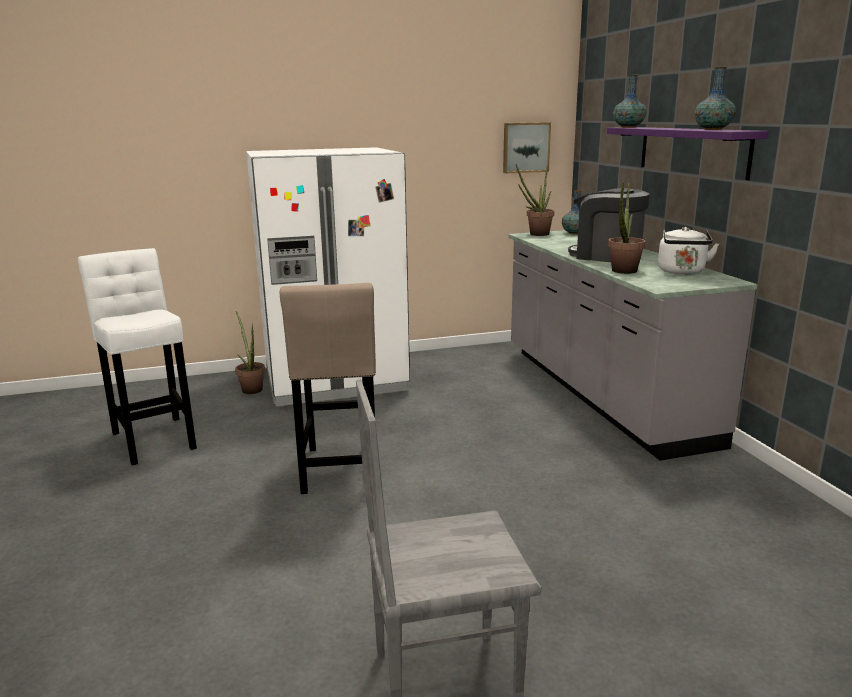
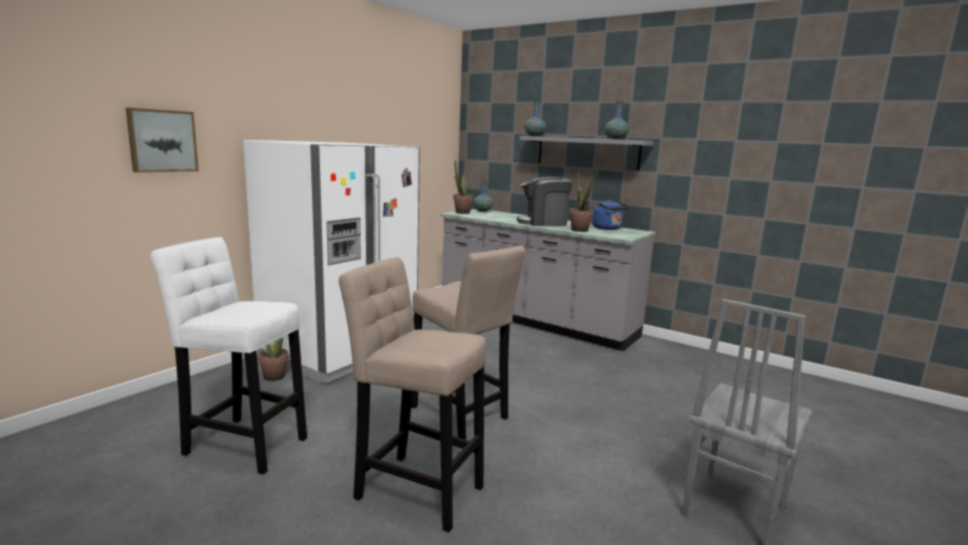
camera: 40 degrees left, 5 degrees down
picture [503,122,551,173] -> picture moved to [126,108,199,172]
purple shelf [607,127,769,180] -> grey shelf [520,136,654,170]
white kettle [658,227,719,275] -> blue kettle [592,200,630,230]
none -> beige stool [338,257,486,532]

